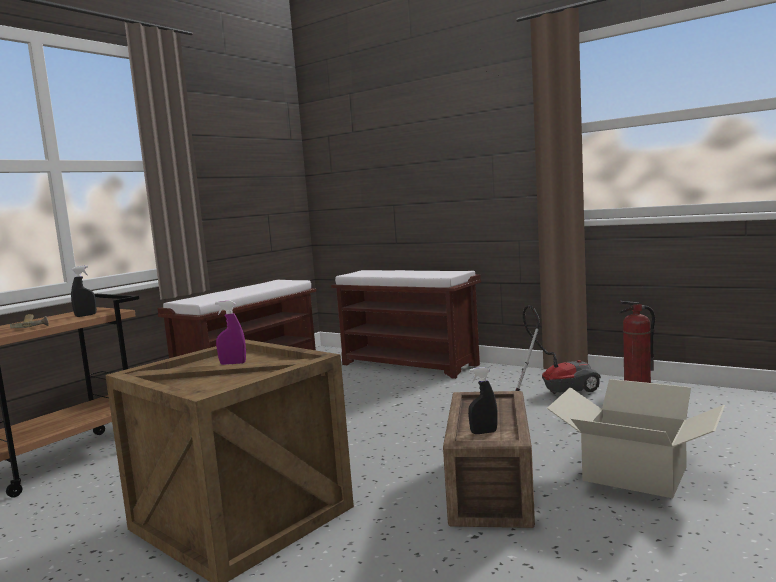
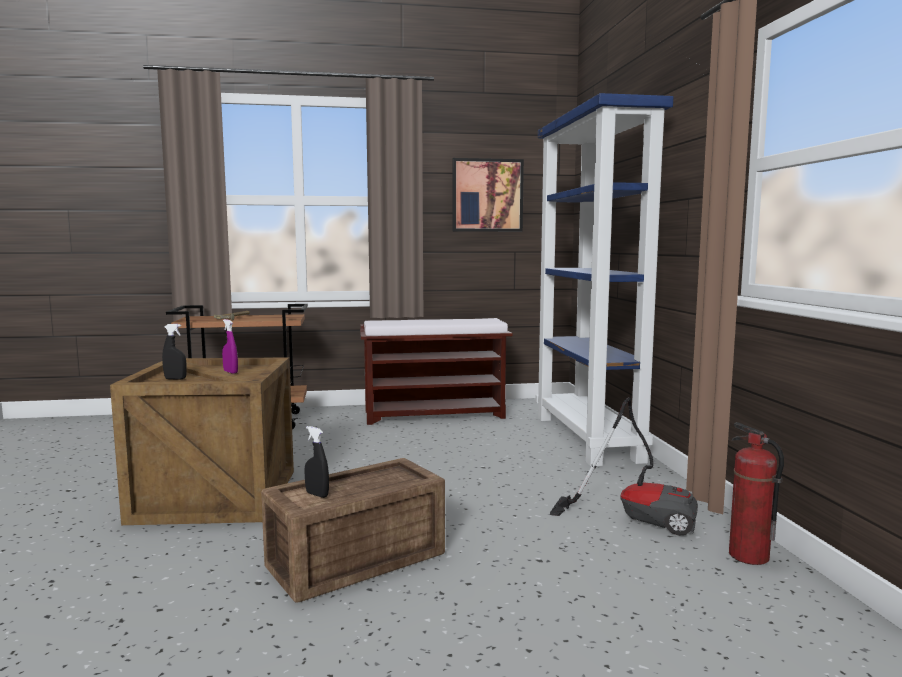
camera: 45 degrees right, 0 degrees up
black spray bottle [71,266,97,317] -> black spray bottle moved to [162,324,187,380]
brown bench [331,270,481,379] -> blue bookcase [535,93,673,466]
cardboard box [547,379,725,498] -> none
none -> picture [452,158,524,232]

